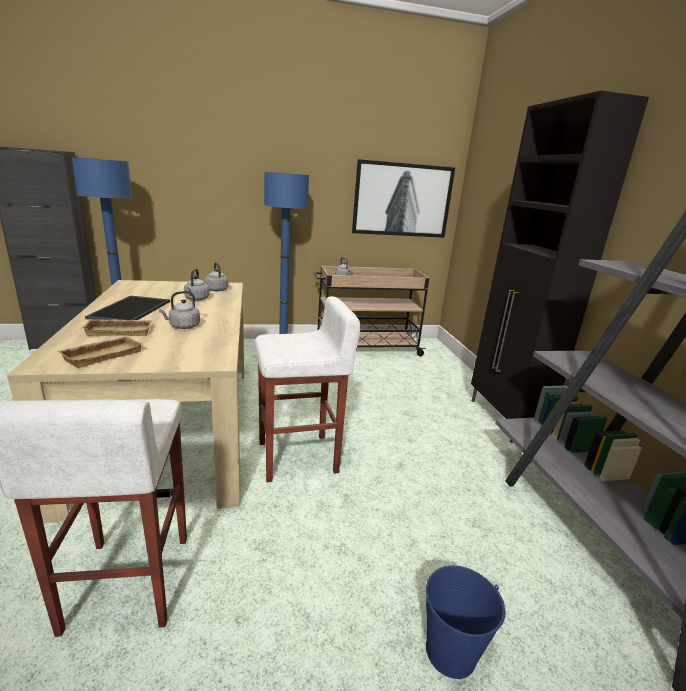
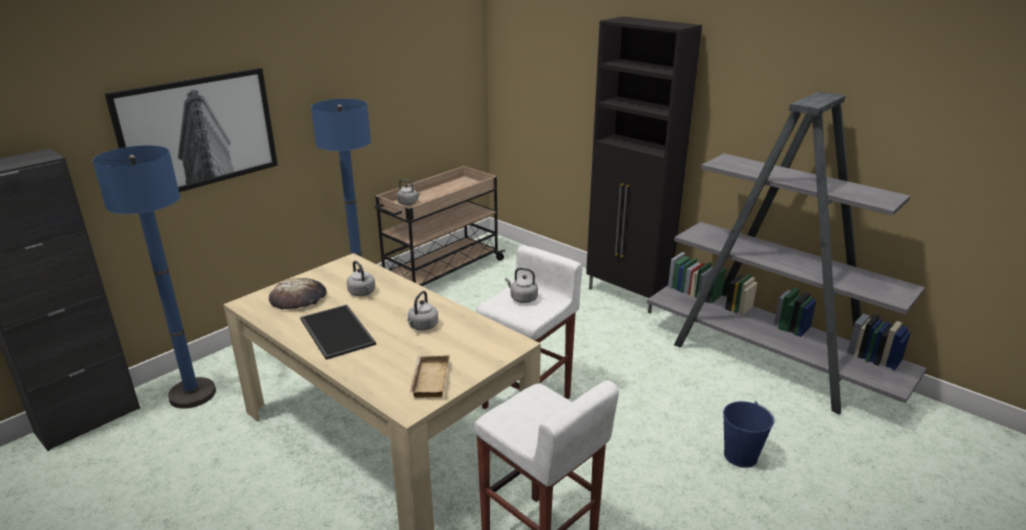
camera: 35 degrees left, 5 degrees up
beige tray [82,319,153,336] -> none
grey kettle [205,262,228,291] -> grey kettle moved to [505,268,538,303]
picture [352,159,455,238] -> picture moved to [104,68,278,192]
none -> bread [269,278,326,309]

